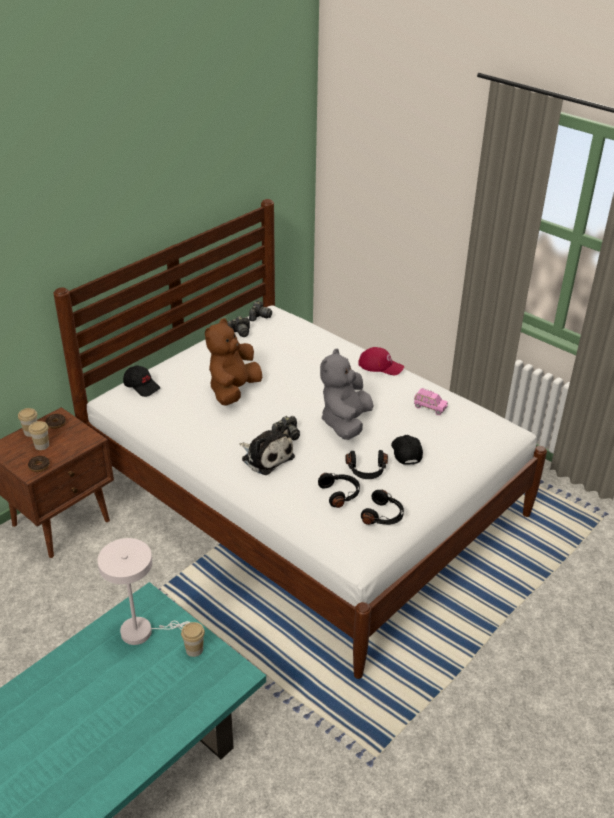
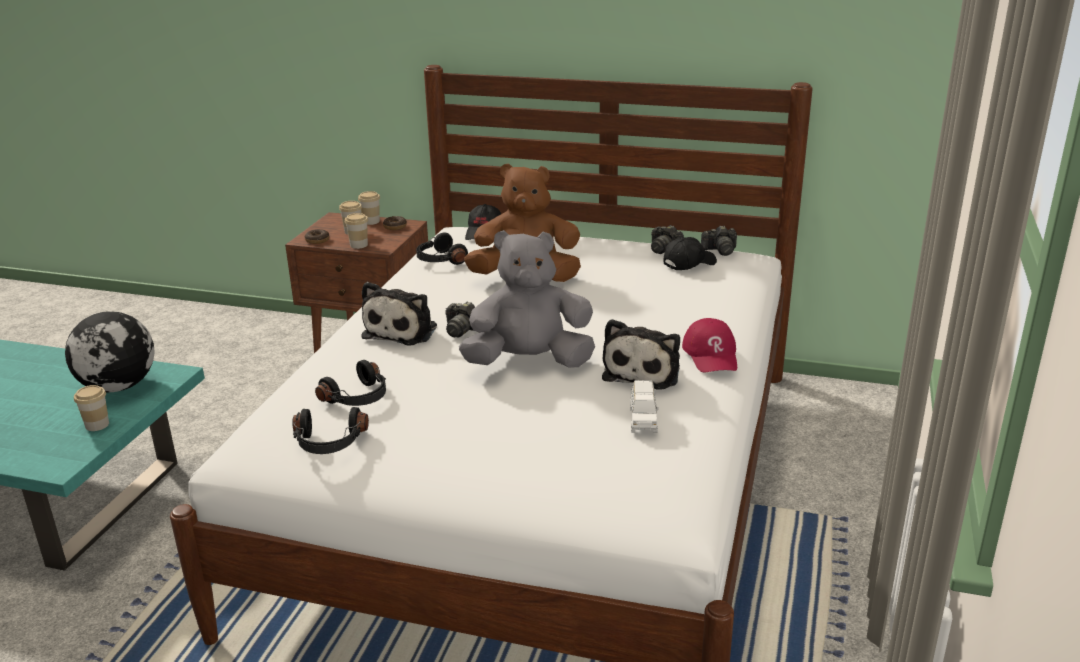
camera: 65 degrees right, 10 degrees down
white table lamp [97,538,191,645] -> globe [65,311,154,392]
black headphones [345,450,388,479] -> black headphones moved to [416,232,468,265]
black cap [391,435,423,465] -> black cap moved to [664,237,717,270]
pink toy car [414,388,448,415] -> white toy car [630,380,658,433]
none -> cup [345,213,368,249]
none -> plush toy [602,319,680,390]

